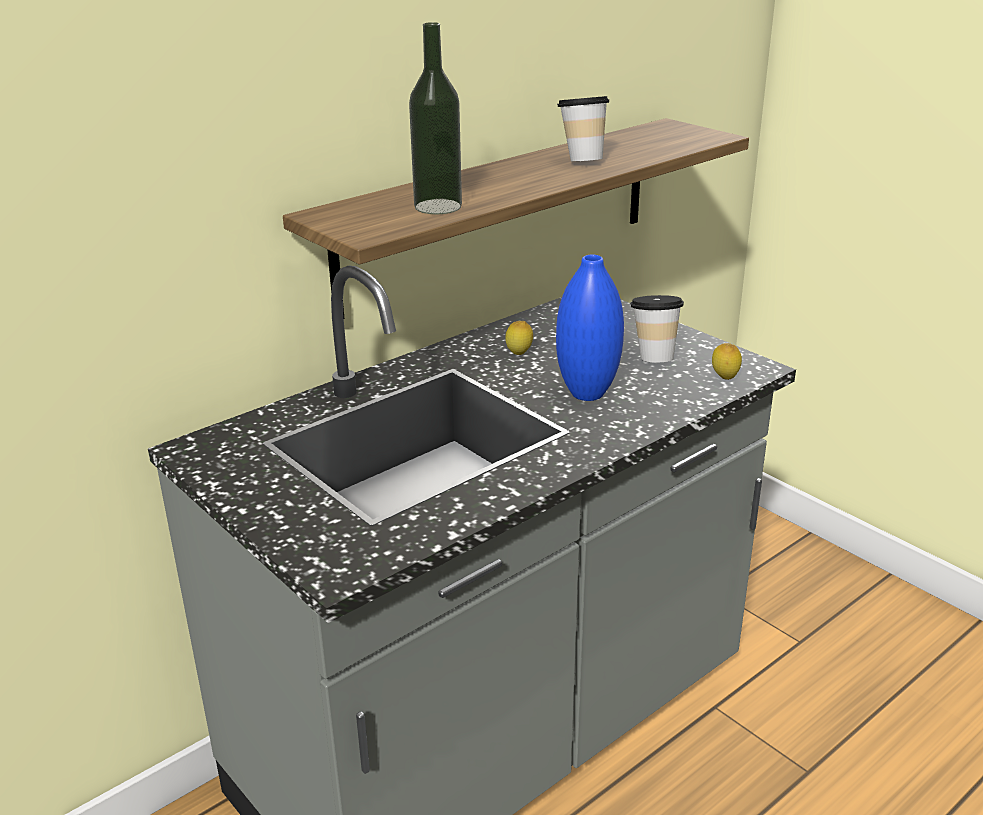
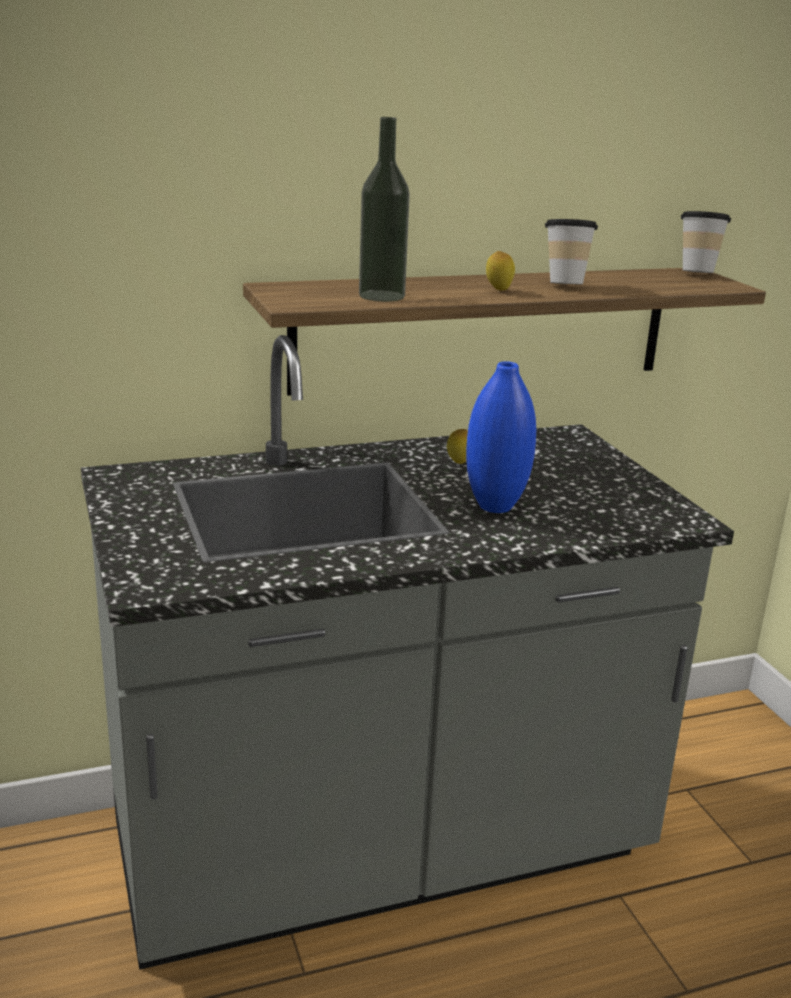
camera: 20 degrees right, 5 degrees down
cup [630,295,684,362] -> cup moved to [681,211,731,273]
lemon [712,343,742,380] -> lemon moved to [486,251,515,291]

